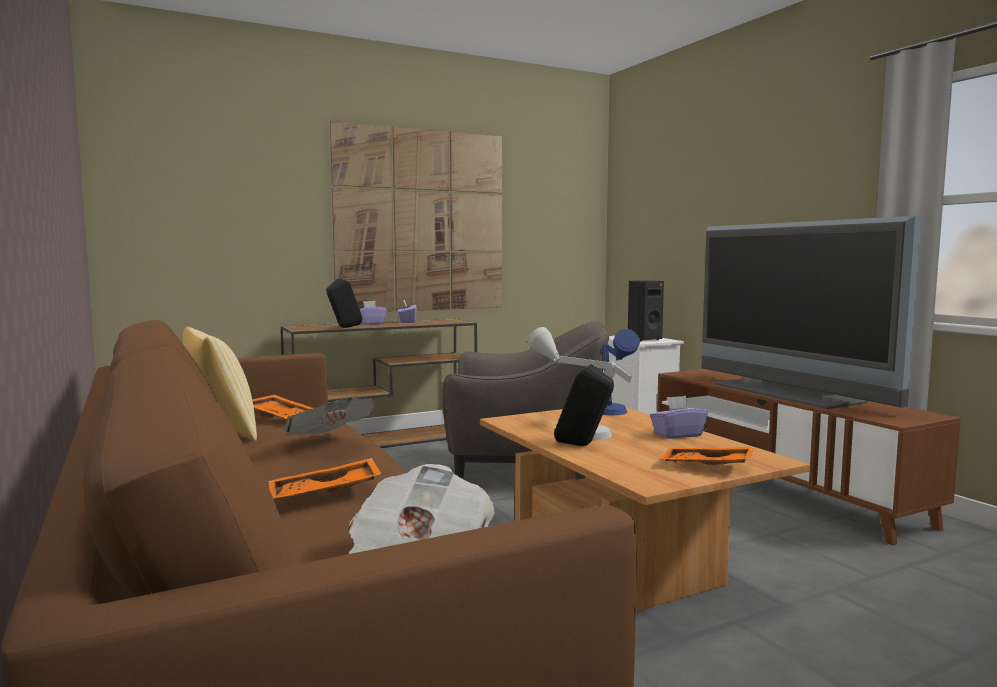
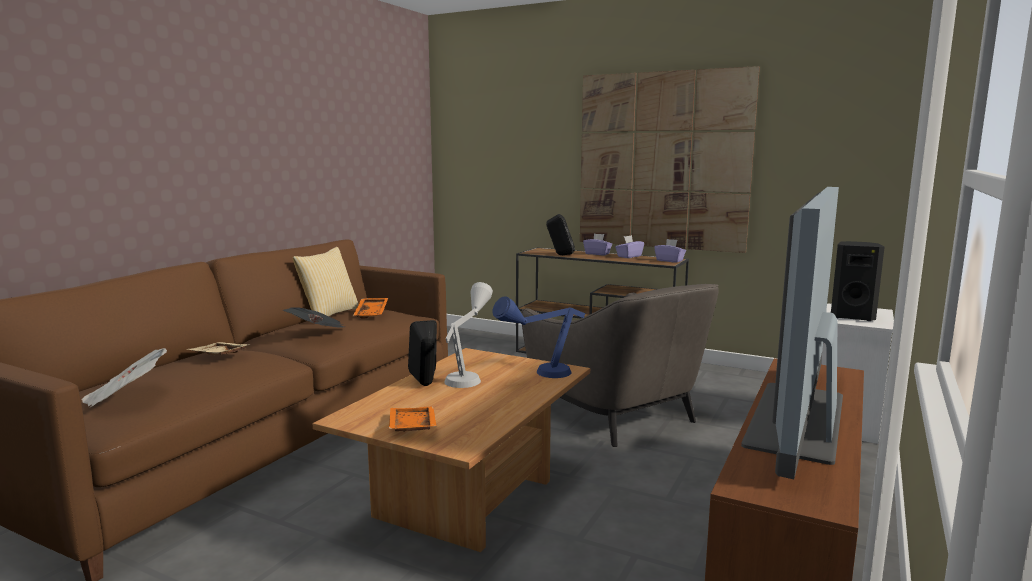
camera: 55 degrees right, 5 degrees up
orange tray [269,458,382,500] -> beige tray [188,342,252,355]
purple tissue box [650,396,708,439] -> purple tissue box moved to [654,239,686,263]

